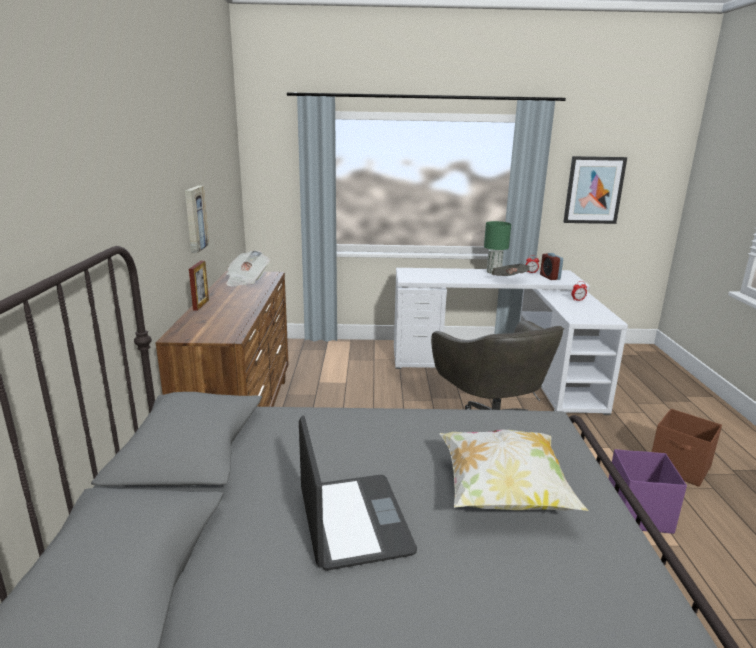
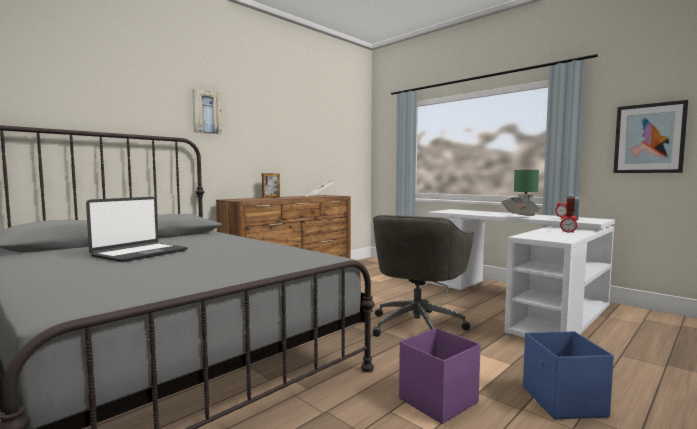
camera: 45 degrees right, 15 degrees down
picture [185,186,209,253] -> picture moved to [192,89,222,134]
pillow [440,430,589,511] -> none
brown storage box [652,409,722,487] -> blue storage box [523,331,614,419]

